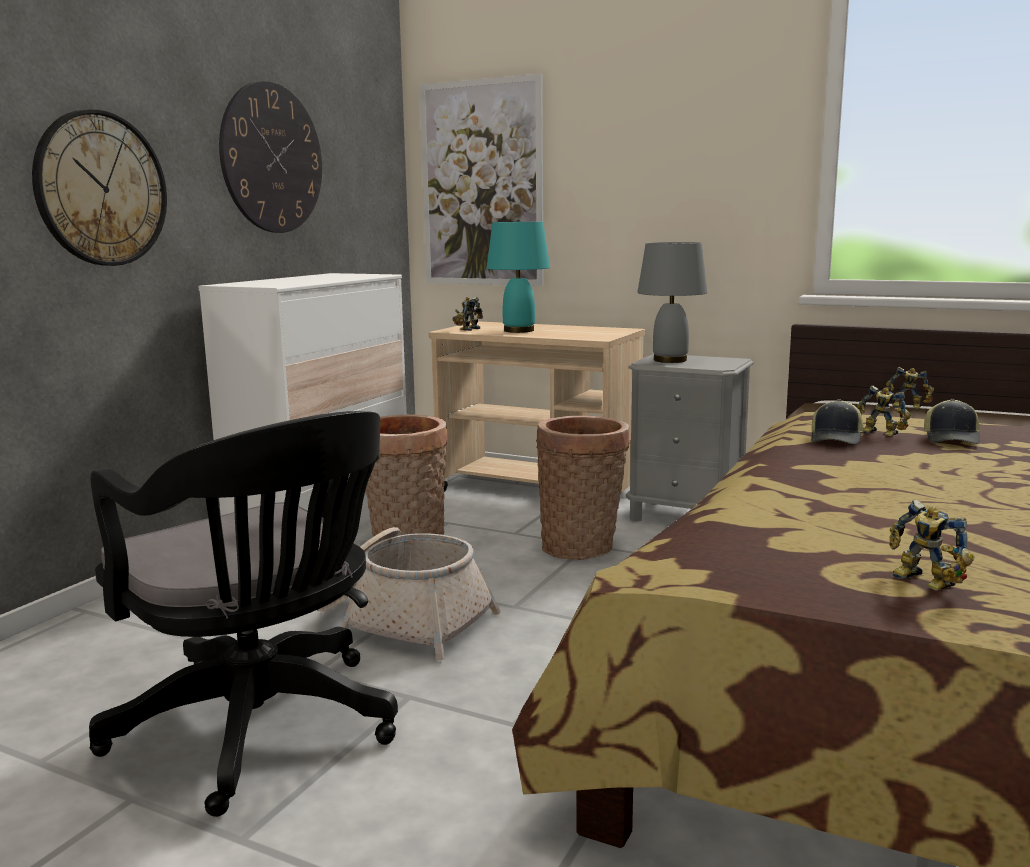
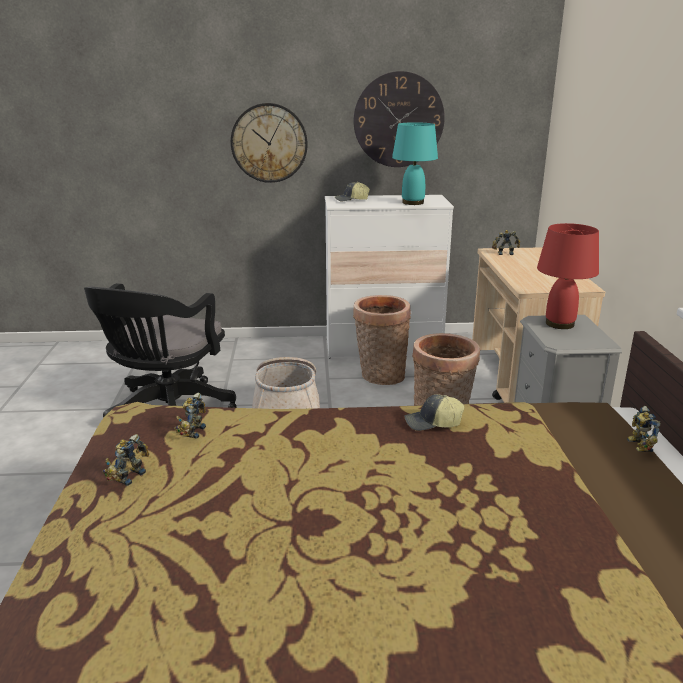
camera: 60 degrees right, 10 degrees up
picture [419,74,543,286] -> none
turquoise table lamp [487,222,550,333] -> turquoise table lamp moved to [392,122,438,205]
grey table lamp [637,242,707,363] -> red table lamp [537,223,599,329]
toy robot [857,386,911,436] -> toy robot moved to [174,393,206,438]
cap [924,399,980,444] -> cap moved to [334,182,370,202]

